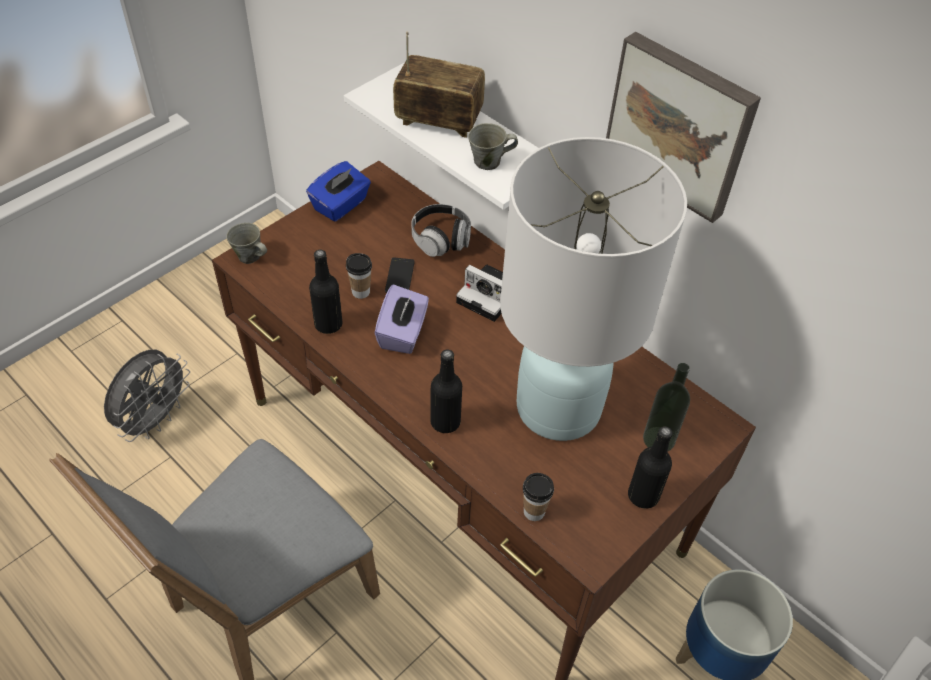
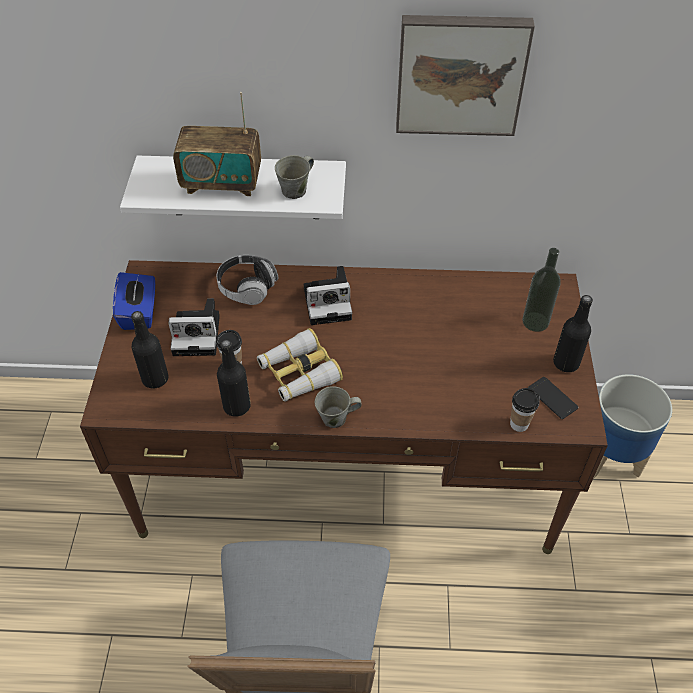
camera: 40 degrees left, 0 degrees up
grey fan [104,350,190,442] -> none
grey mug [226,223,267,264] -> grey mug moved to [315,386,362,428]
purple tissue box [375,284,429,354] -> binoculars [257,328,343,402]
phone [385,258,415,293] -> phone moved to [528,377,578,419]
radio [393,31,485,138] -> radio turned 150 degrees counterclockwise [173,92,261,196]
black bottle [430,350,462,433] -> black bottle moved to [131,311,169,389]
white table lamp [500,137,687,441] -> none
none -> camera [168,298,220,356]

